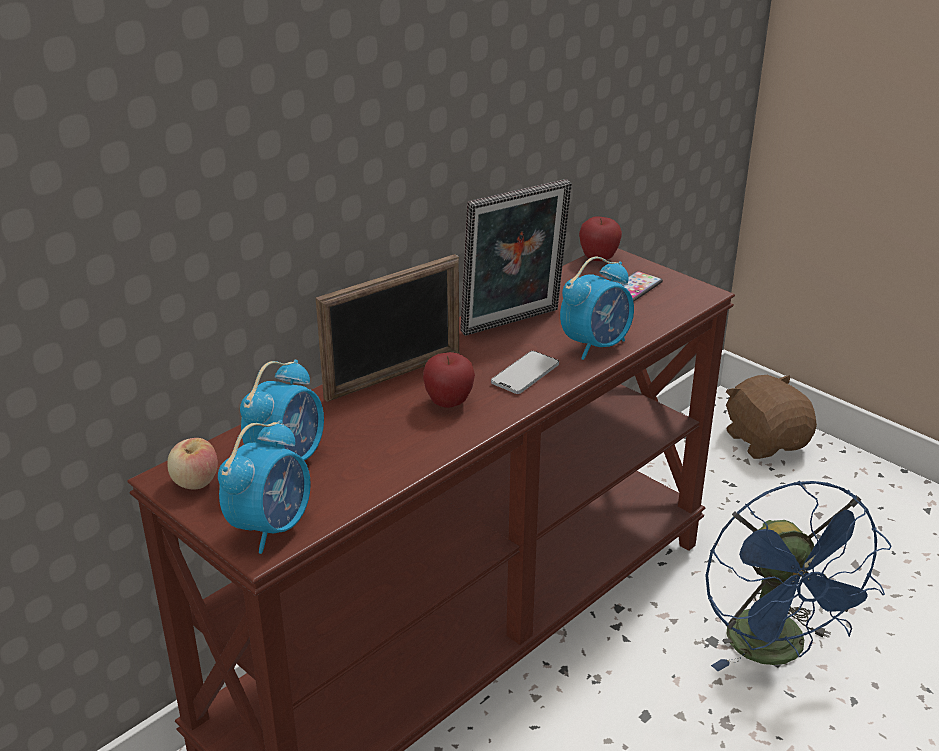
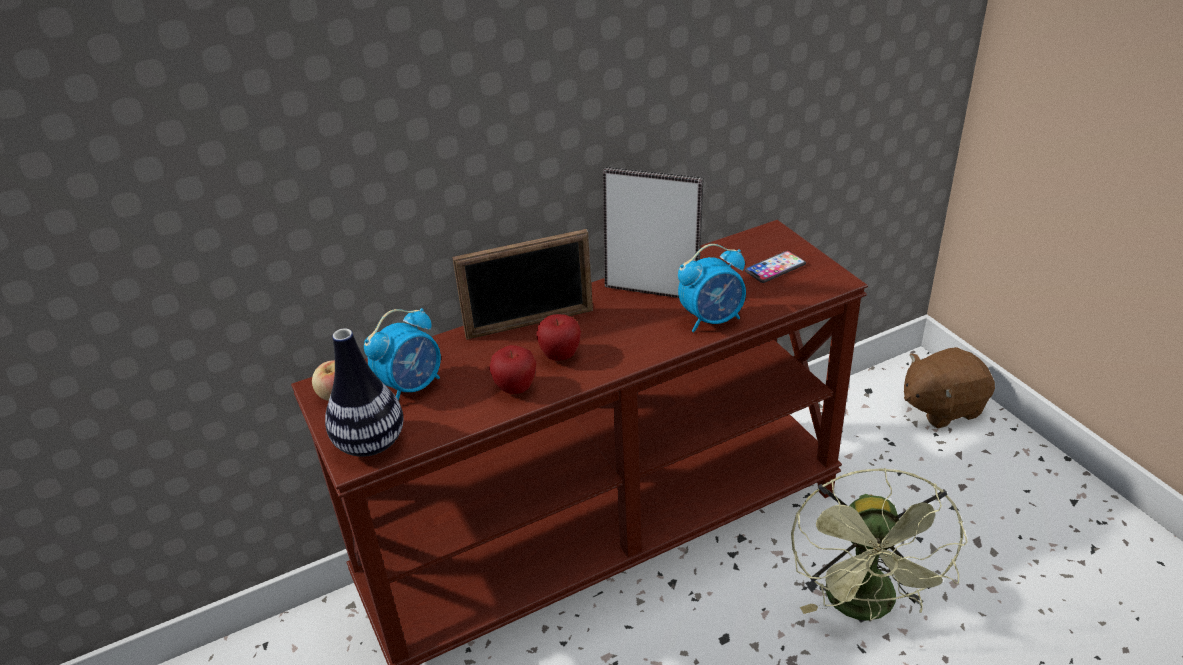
camera: 20 degrees right, 5 degrees up
alarm clock [218,420,311,554] -> vase [325,328,404,457]
picture frame [460,179,572,336] -> picture frame turned 150 degrees counterclockwise [603,167,703,298]
phone [491,351,559,394] -> none
apple [579,216,622,261] -> apple moved to [489,345,536,394]
blue fan [705,480,892,671] -> green fan [791,468,967,621]
brown plush toy [726,375,817,459] -> brown plush toy turned 105 degrees counterclockwise [904,347,995,429]

